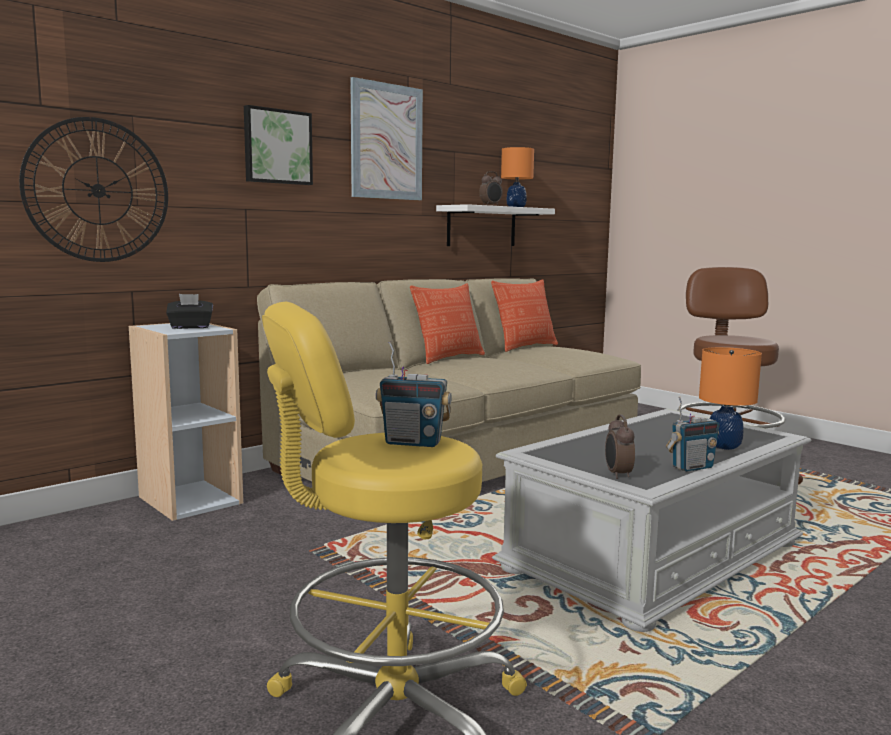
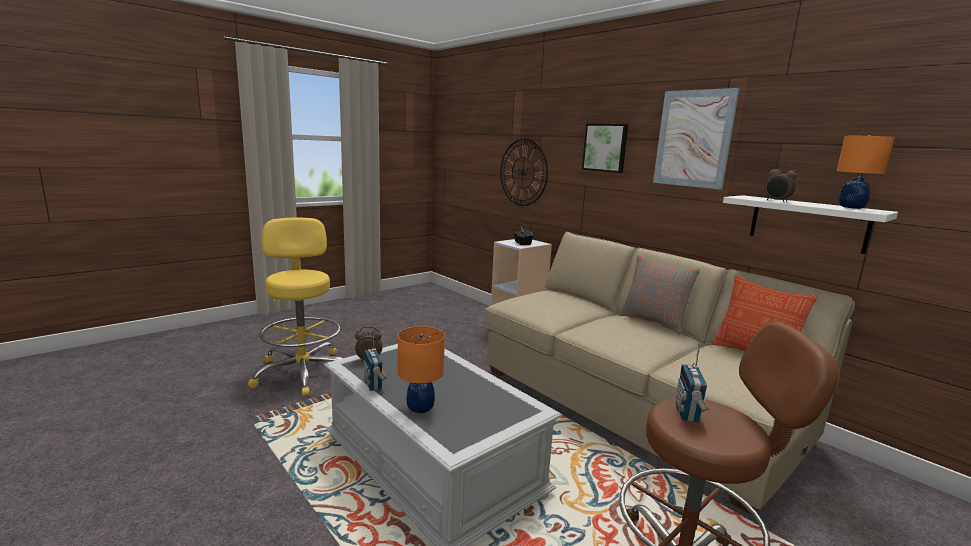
camera: 90 degrees right, 5 degrees up
radio [376,341,452,447] -> radio moved to [675,344,709,423]
orange pillow [410,283,485,364] -> grey pillow [619,255,700,334]

